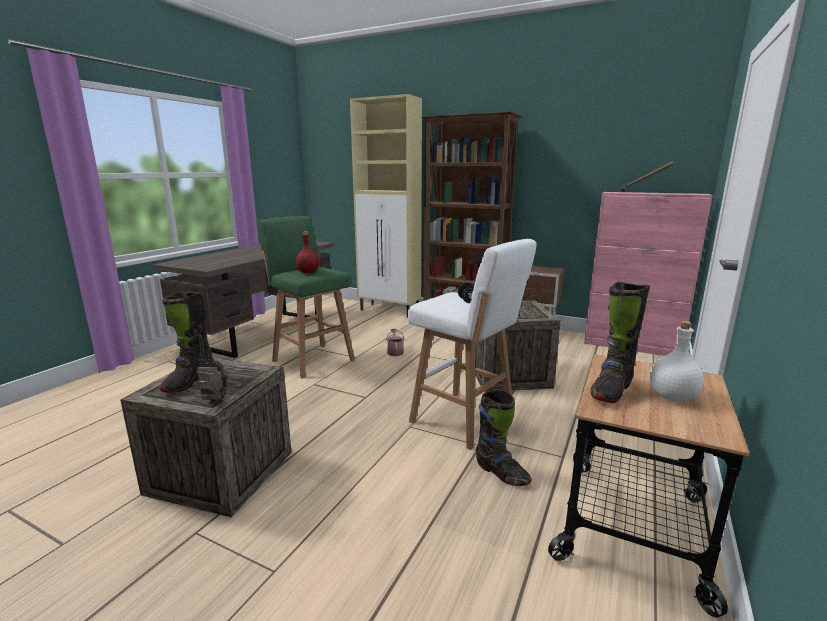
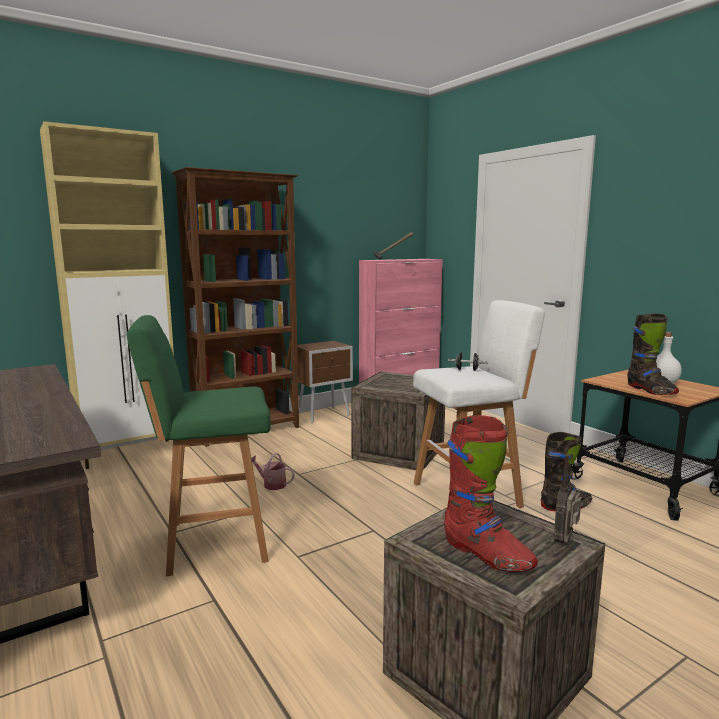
camera: 60 degrees left, 5 degrees down
black boot [159,292,209,393] -> red boot [444,415,538,572]
red bottle [295,231,320,273] -> none

